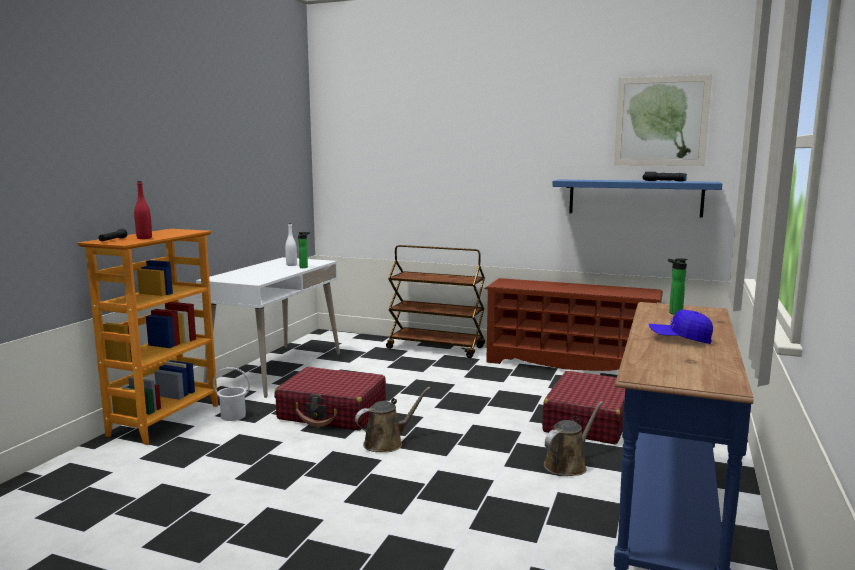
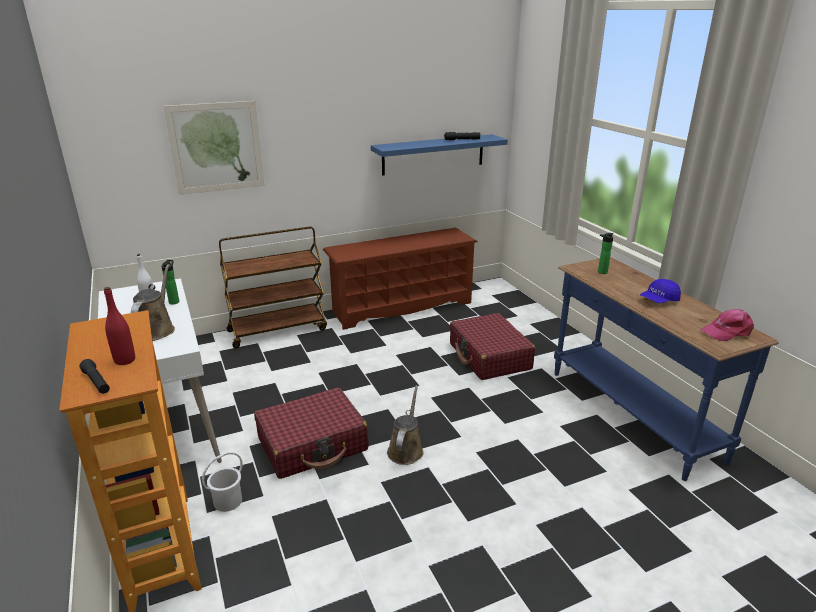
camera: 45 degrees left, 15 degrees up
brown watering can [544,401,603,476] -> brown watering can moved to [131,264,175,341]
picture [614,74,712,166] -> picture moved to [164,101,264,195]
none -> pink cap [701,309,754,341]

